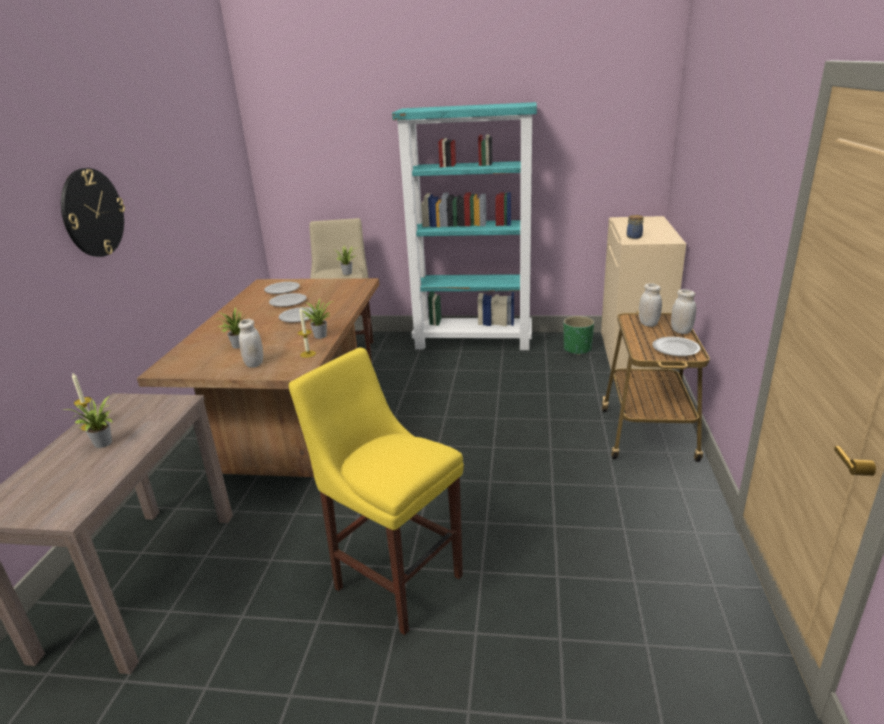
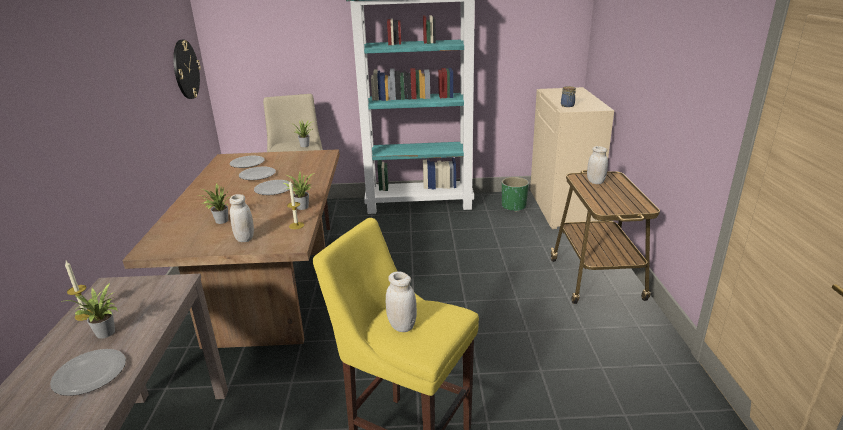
camera: 10 degrees left, 0 degrees up
wall clock [61,168,125,257] -> wall clock moved to [173,40,201,99]
plate [652,337,700,356] -> plate moved to [50,349,126,396]
white jar [671,289,696,334] -> white jar moved to [386,271,417,332]

